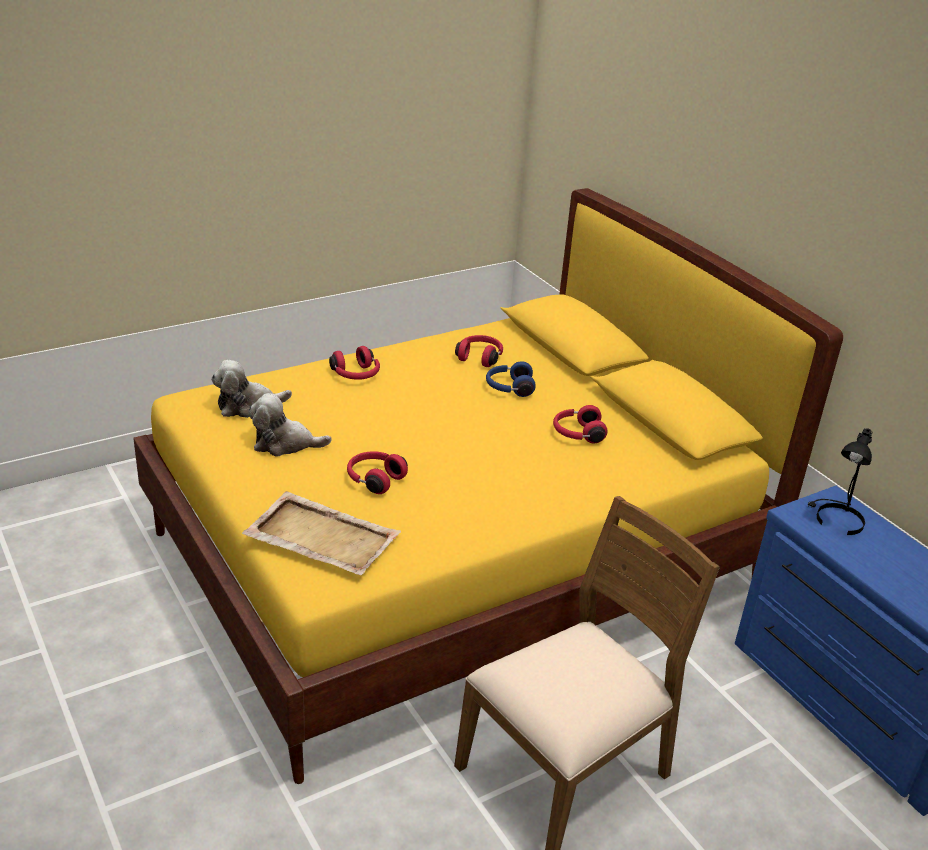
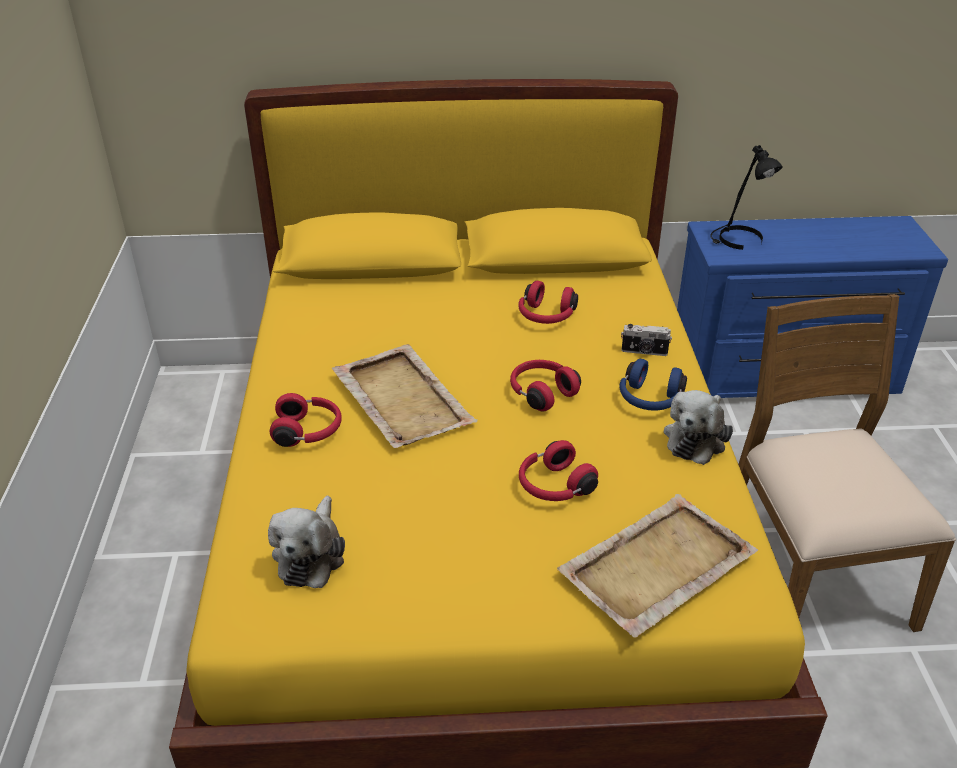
camera: 60 degrees left, 5 degrees up
plush toy [249,393,332,457] -> plush toy moved to [664,390,733,465]
red headphones [455,335,503,367] -> red headphones moved to [510,360,581,411]
blue headphones [486,361,536,397] -> blue headphones moved to [620,359,687,411]
none -> beige tray [332,344,478,448]
none -> camera [621,324,672,356]

